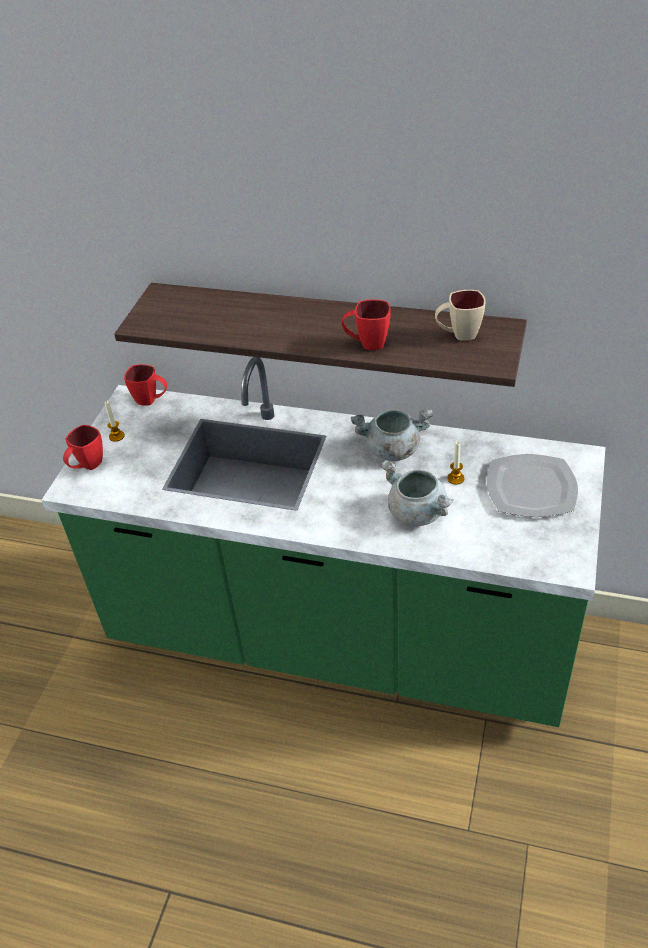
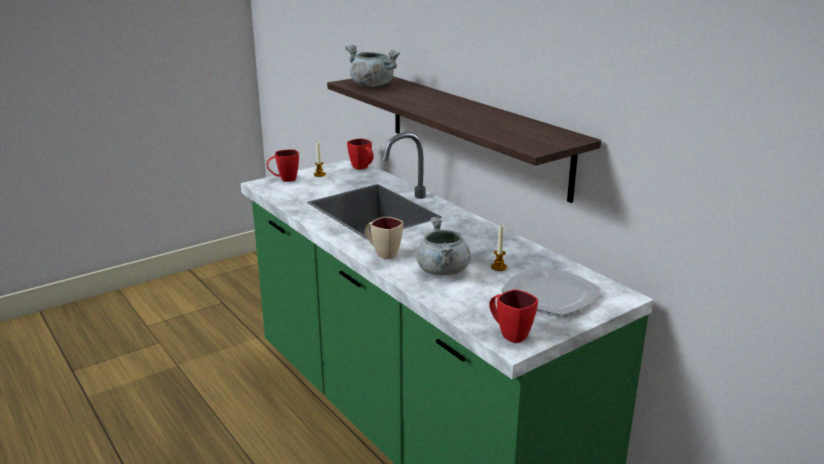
camera: 35 degrees right, 20 degrees down
red mug [342,299,391,350] -> red mug moved to [489,289,538,343]
grey cooking pot [351,409,433,461] -> grey cooking pot moved to [345,45,400,87]
beige mug [435,290,485,341] -> beige mug moved to [365,217,403,259]

